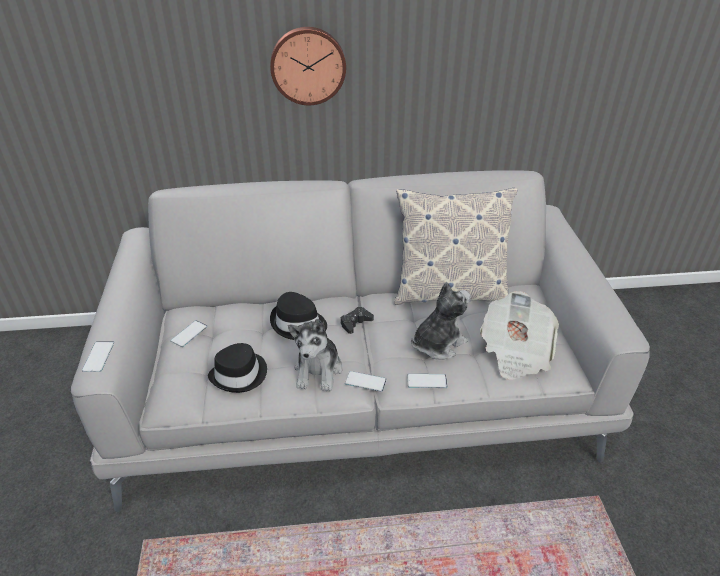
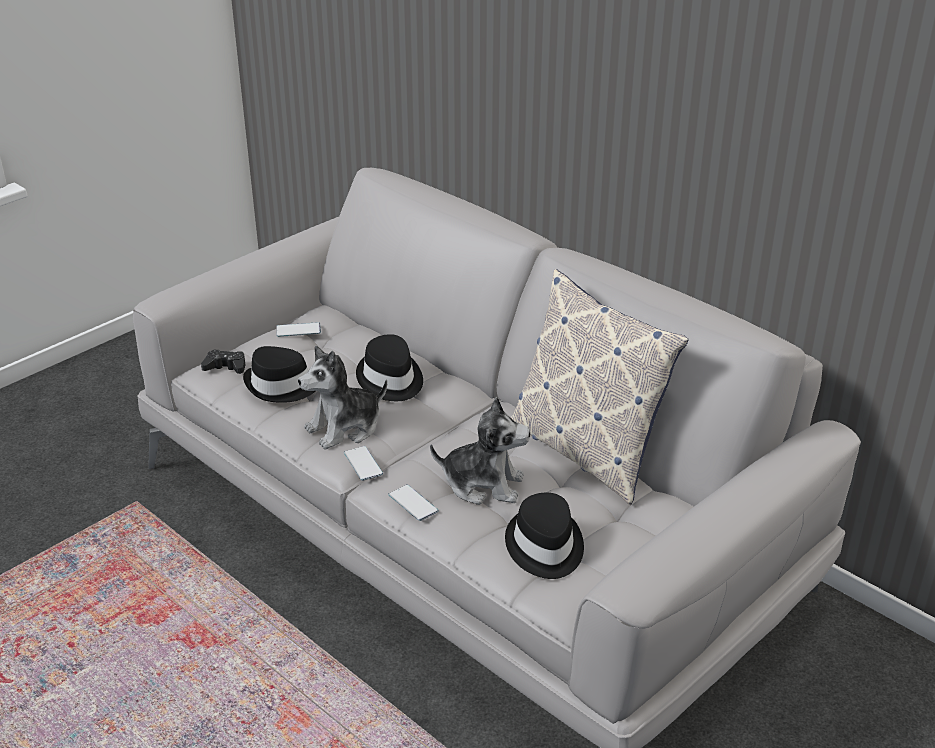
camera: 50 degrees right, 5 degrees down
phone [82,341,114,372] -> none
wall clock [270,27,346,105] -> none
black game controller [341,307,374,334] -> black game controller moved to [201,350,245,374]
newspaper [480,291,559,380] -> black hat [505,493,584,579]

